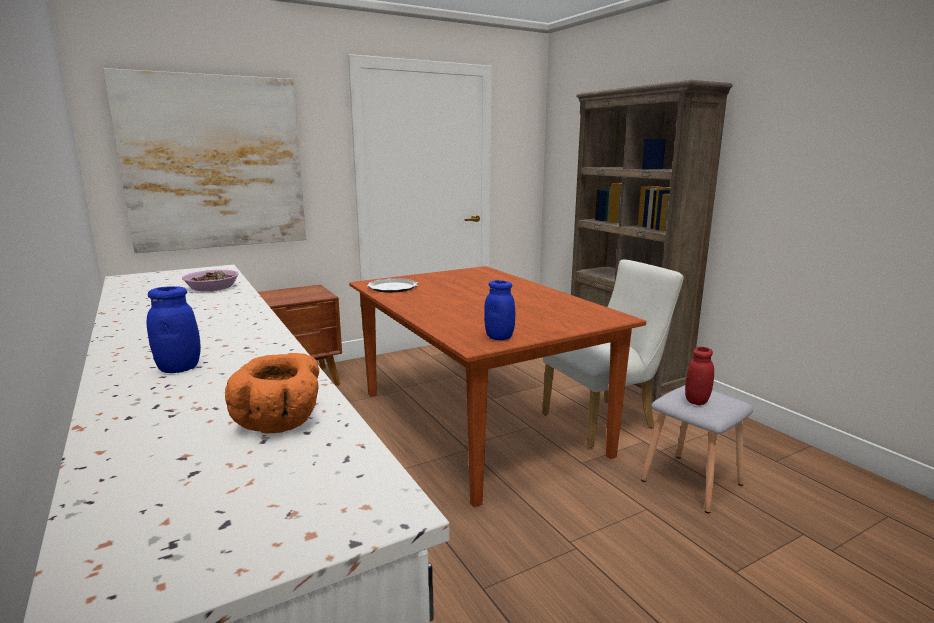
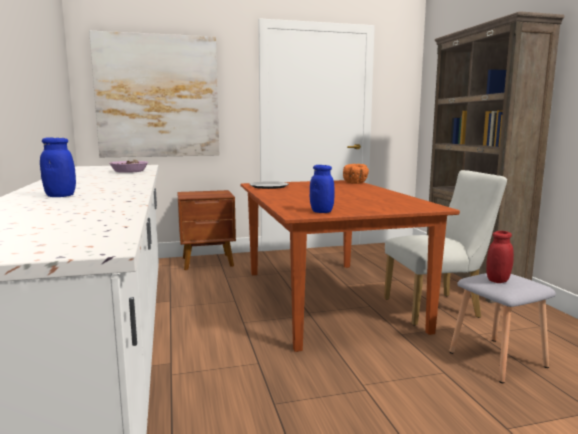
camera: 15 degrees right, 5 degrees down
orange bowl [225,353,319,433] -> orange bowl moved to [343,164,369,184]

